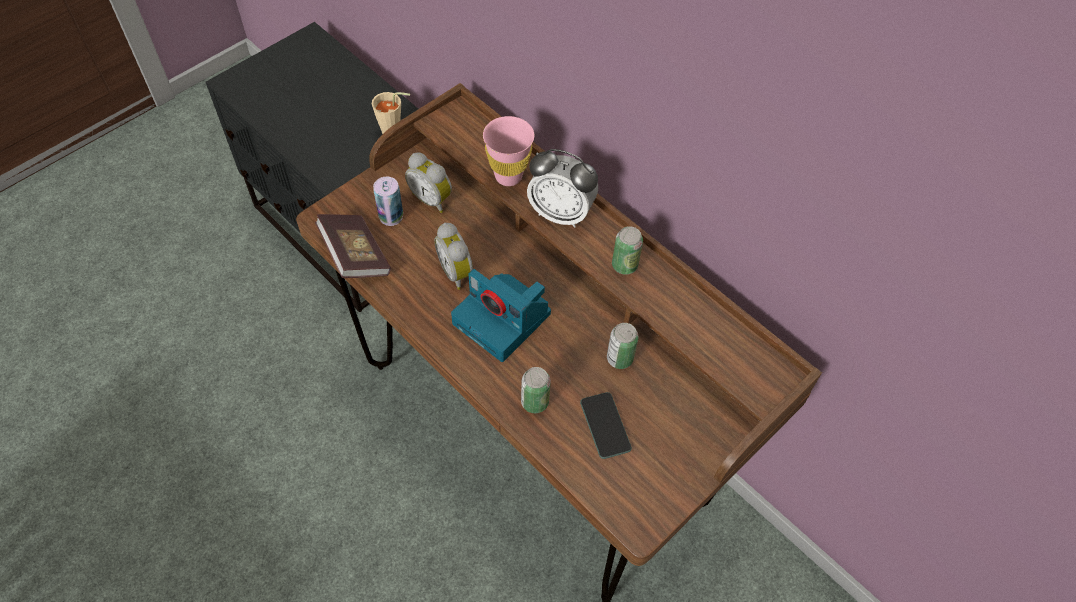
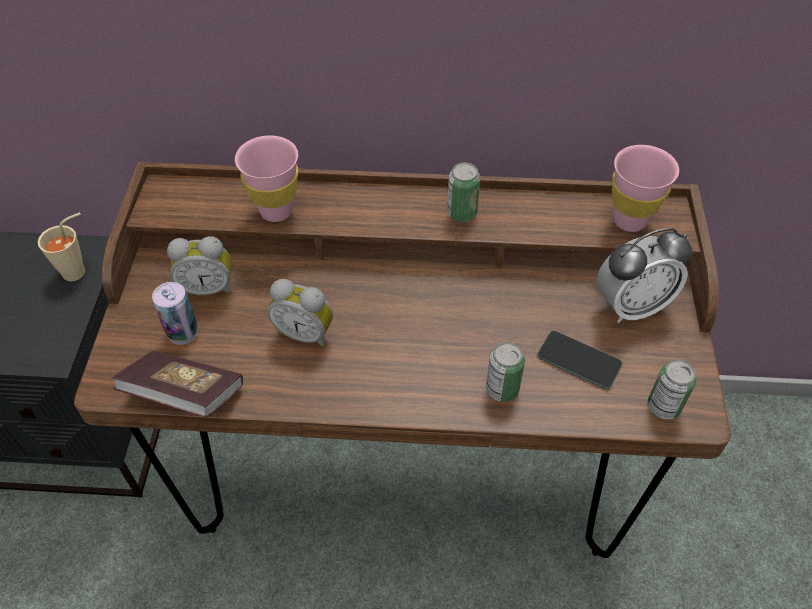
camera: 40 degrees left, 5 degrees down
camera [451,269,551,362] -> none
alarm clock [527,149,598,228] -> alarm clock moved to [597,228,692,323]
can [607,323,639,369] -> can moved to [648,359,697,420]
none -> pink cup [612,145,679,232]

